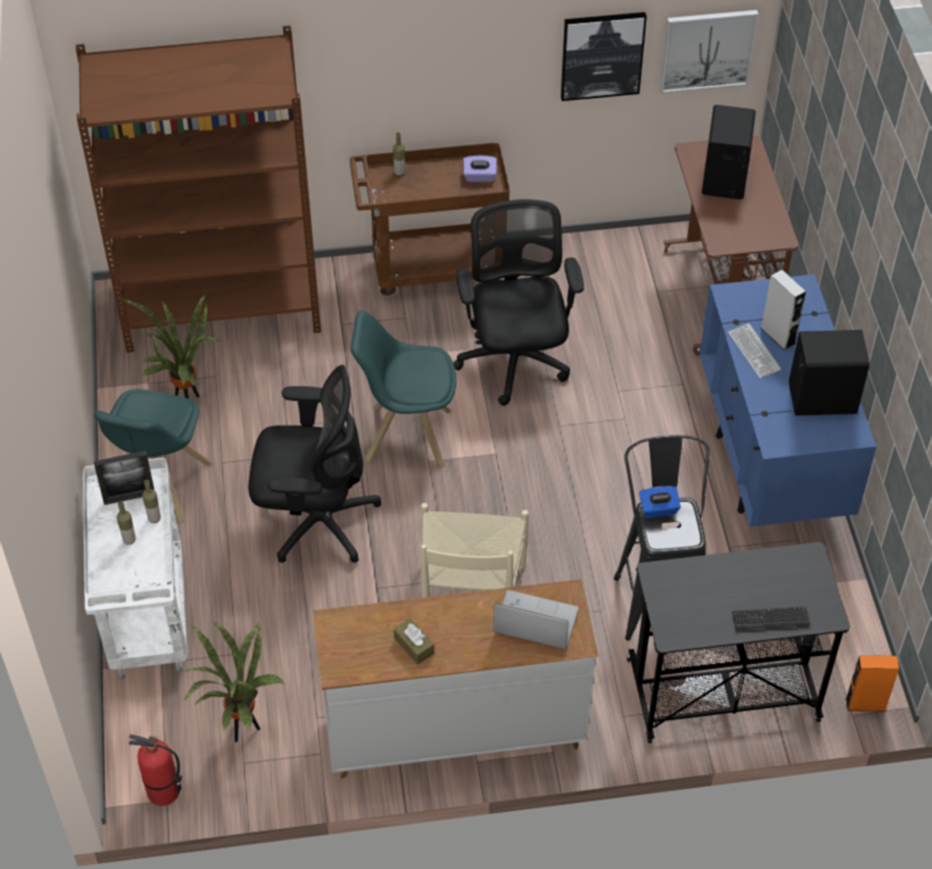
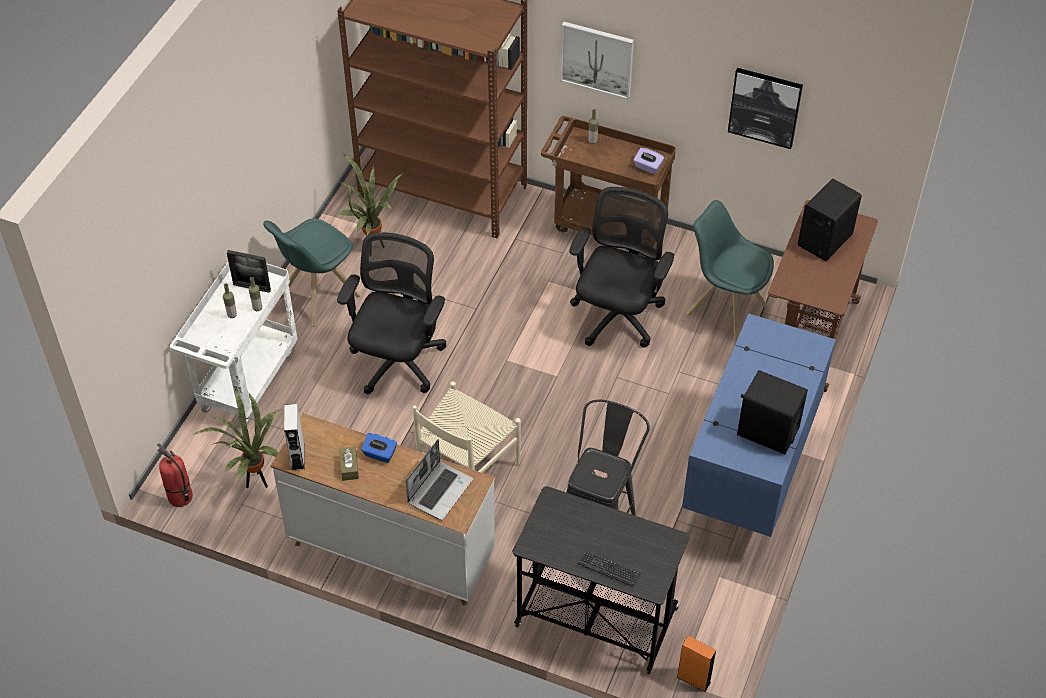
camera: 30 degrees right, 0 degrees up
black office chair [248,365,381,563] -> black office chair turned 105 degrees counterclockwise [337,232,446,394]
turquoise chair [350,311,456,469] -> turquoise chair moved to [686,200,774,342]
laptop [493,590,579,649] -> laptop turned 75 degrees clockwise [406,439,473,520]
blue tissue box [639,486,681,518] -> blue tissue box moved to [361,433,397,463]
picture [660,10,759,93] -> picture moved to [560,22,634,99]
keyboard [728,323,781,378] -> none
grey speaker [761,270,806,350] -> grey speaker moved to [284,404,305,471]

